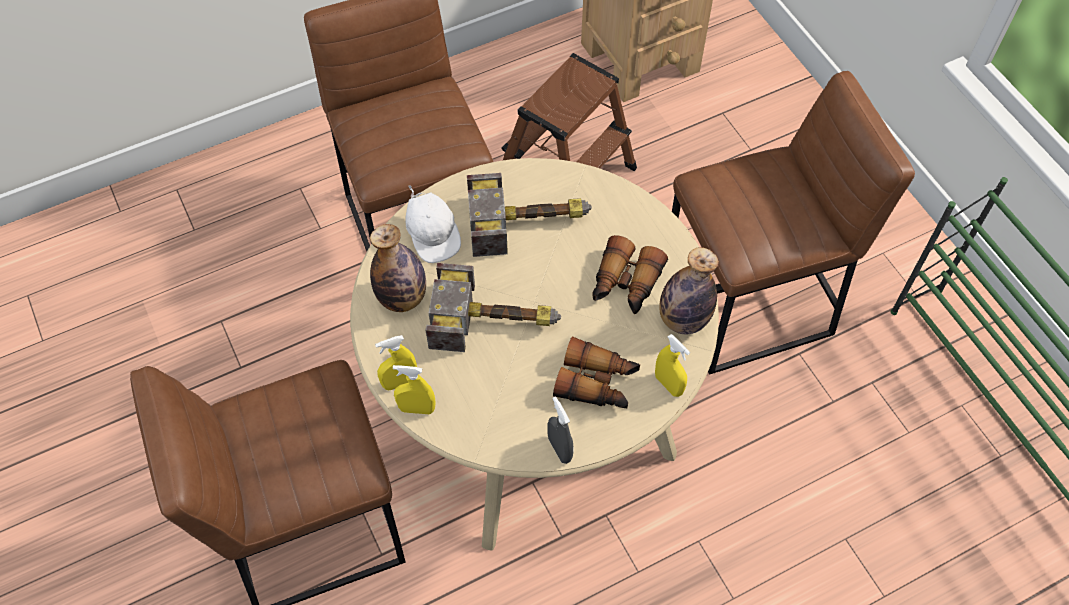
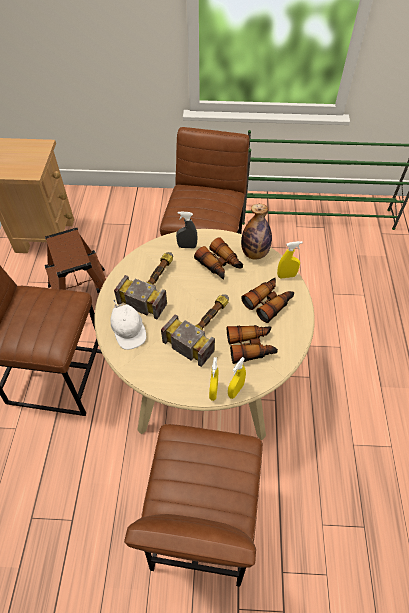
camera: 60 degrees left, 5 degrees down
bottle [370,224,426,312] -> none
white cap [405,185,461,263] -> white cap turned 60 degrees clockwise [110,300,146,350]
grey spray bottle [547,397,574,464] -> grey spray bottle moved to [176,211,197,248]
none -> binoculars [227,325,278,364]

